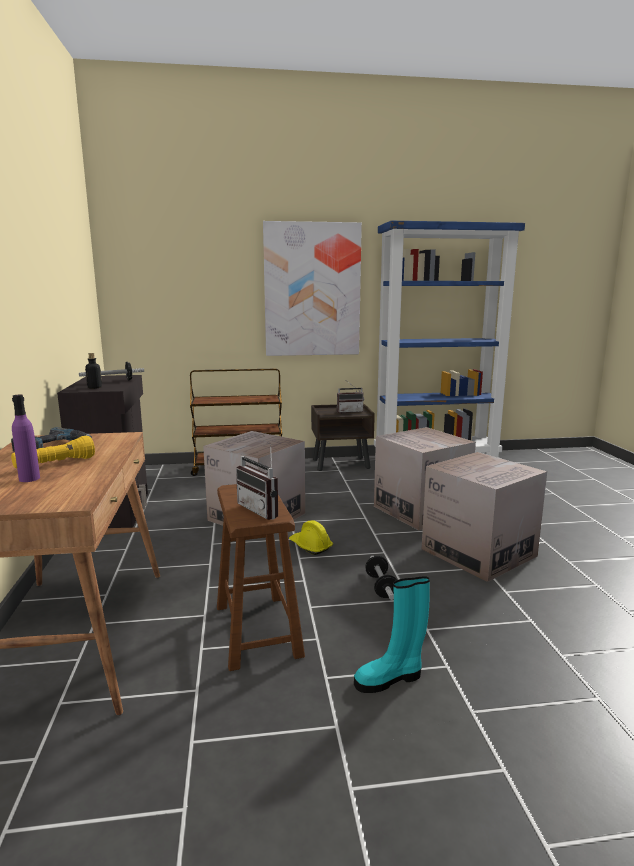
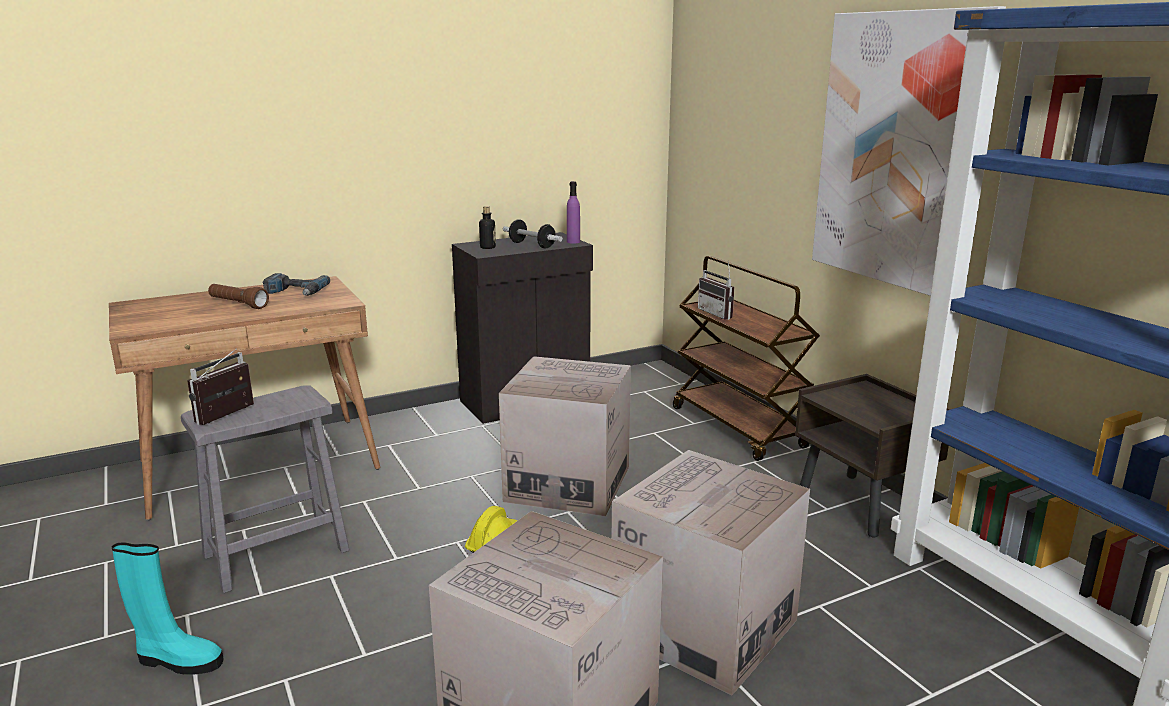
camera: 70 degrees right, 5 degrees up
yellow flashlight [11,436,95,468] -> brown flashlight [208,284,269,309]
purple bottle [12,395,40,482] -> purple bottle moved to [567,181,580,243]
brown stool [217,484,305,671] -> grey stool [181,386,350,593]
radio [337,381,364,413] -> radio moved to [698,260,734,320]
turquoise boot [354,576,430,693] -> turquoise boot turned 135 degrees clockwise [112,543,223,675]
dumbbell [365,556,397,600] -> none

